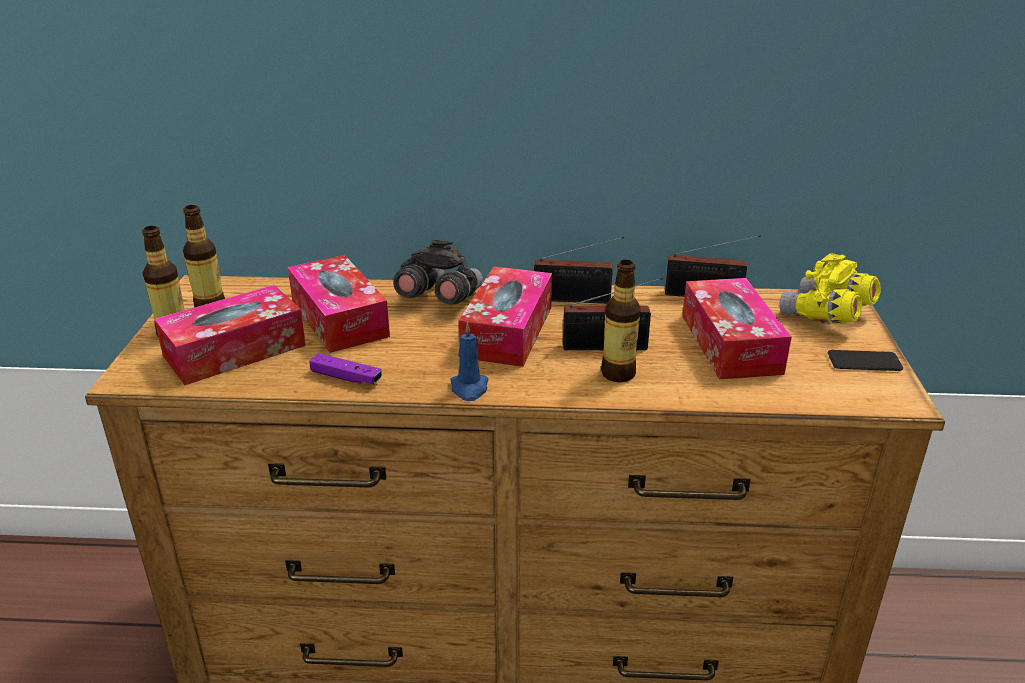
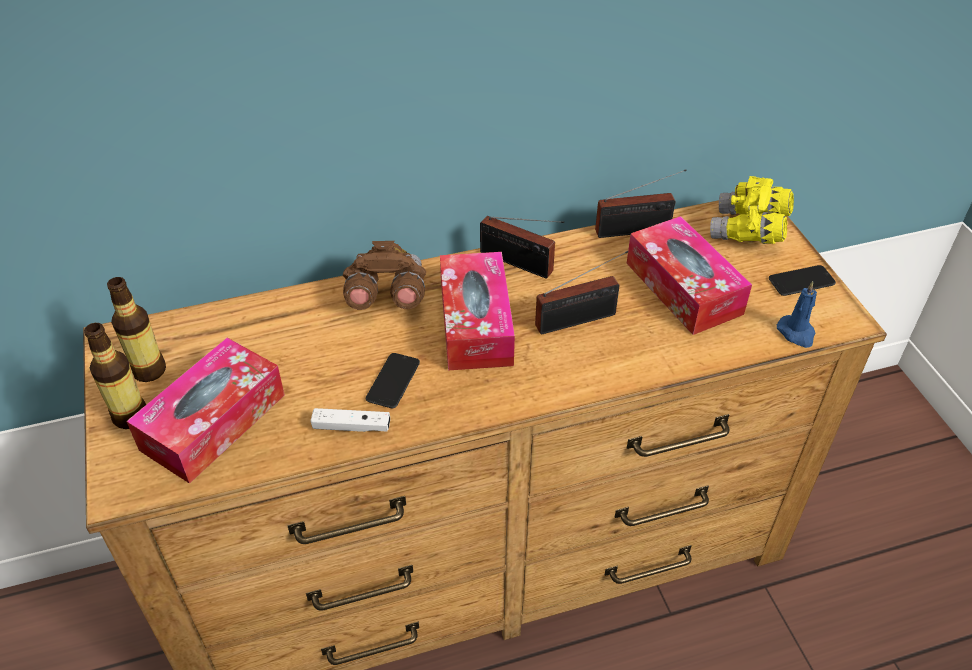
camera: 20 degrees left, 15 degrees up
tissue box [288,255,390,353] -> none
purple game controller [309,353,382,385] -> white game controller [310,408,390,432]
grey binoculars [393,240,483,305] -> brown binoculars [342,241,426,310]
blue candle [451,322,488,401] -> blue candle moved to [777,281,817,348]
radio [534,237,624,304] -> radio turned 45 degrees clockwise [480,216,564,279]
bottle [601,260,641,382] -> none
none -> phone [366,353,420,408]

